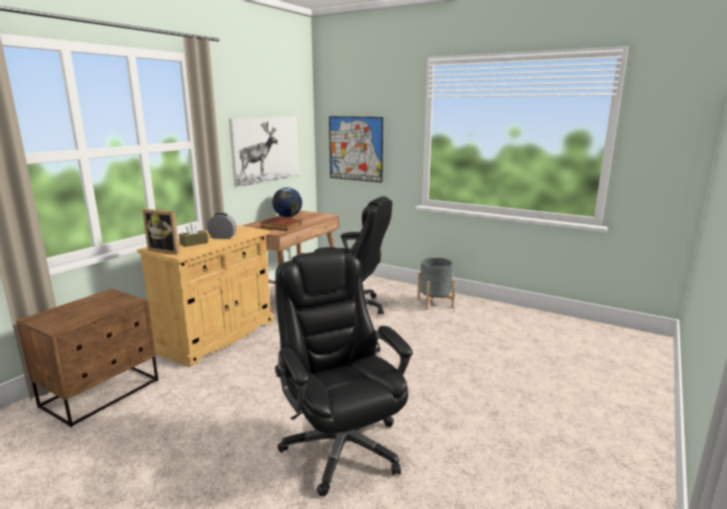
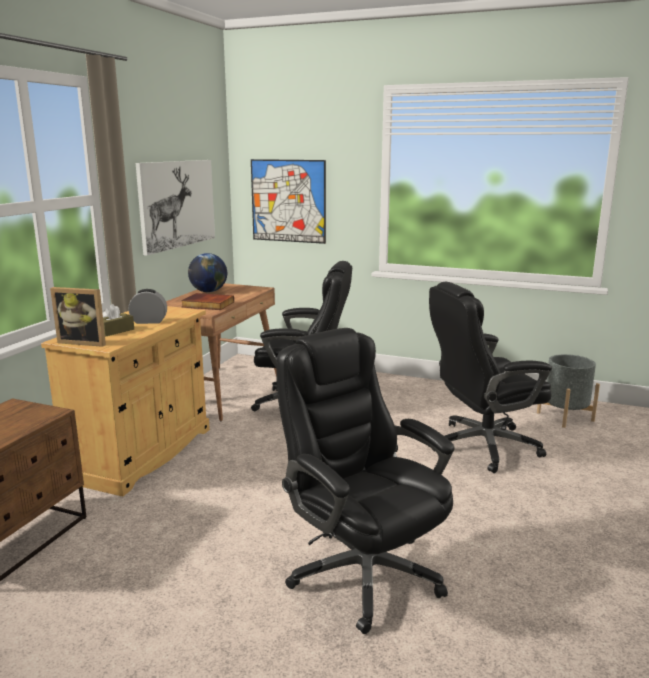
camera: 10 degrees left, 0 degrees up
grey planter [417,257,456,310] -> grey planter moved to [537,354,600,428]
none -> black office chair [429,282,552,473]

